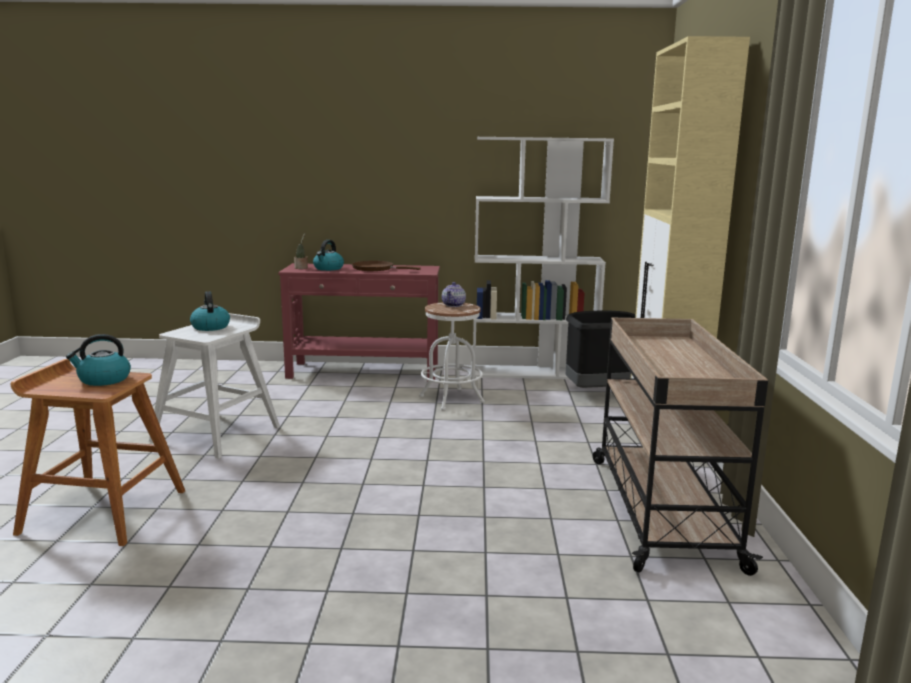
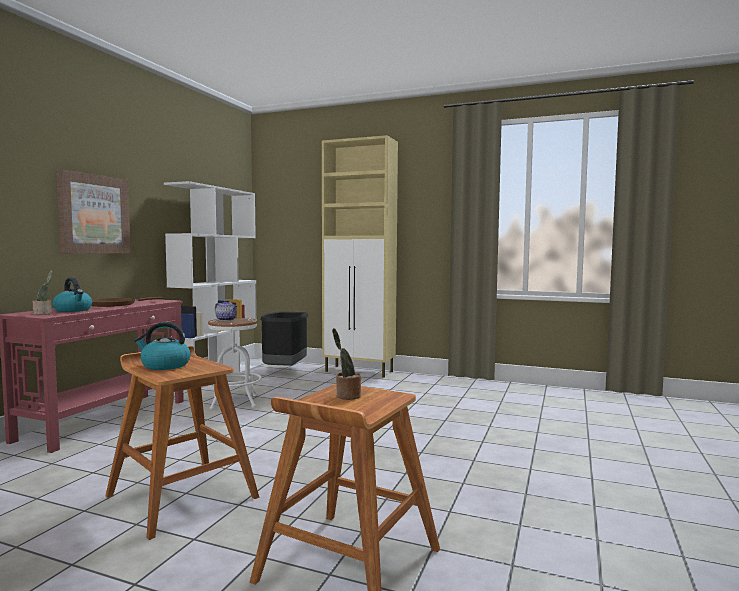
camera: 70 degrees left, 10 degrees down
kettle [66,334,131,386] -> potted plant [332,328,361,400]
white stool [149,313,280,459] -> brown stool [106,346,259,540]
beige cart [593,317,768,576] -> none
none -> picture [56,169,131,254]

